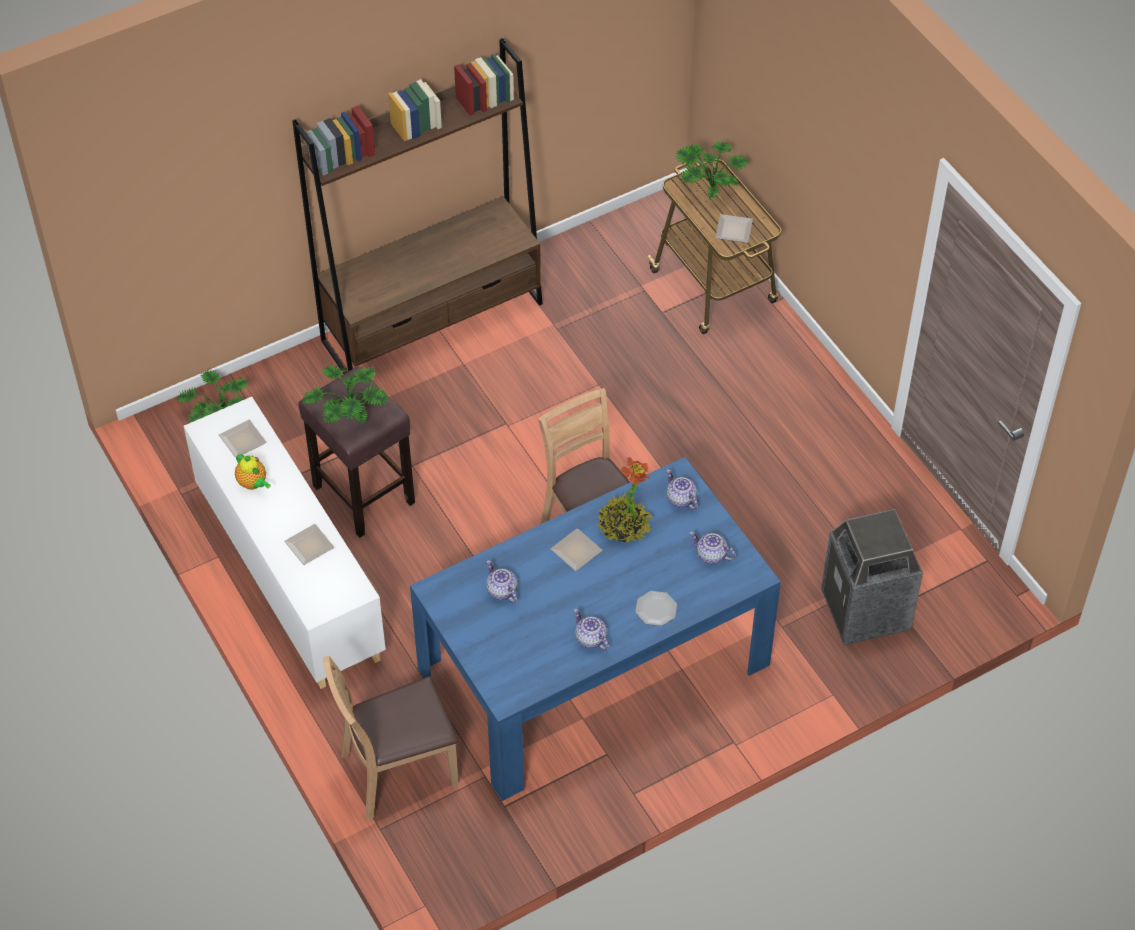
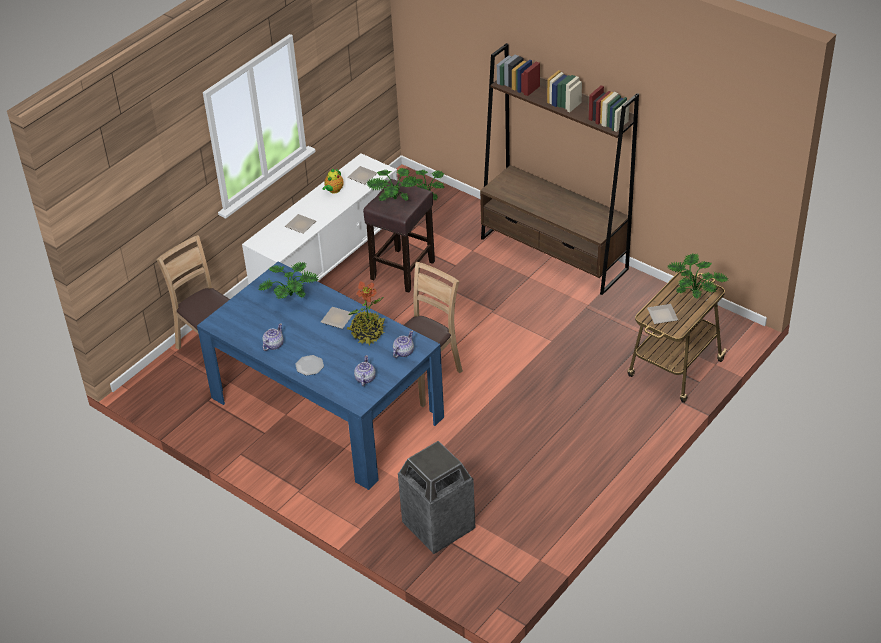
camera: 70 degrees right, 10 degrees down
teapot [486,560,517,603] -> potted plant [259,262,319,299]

